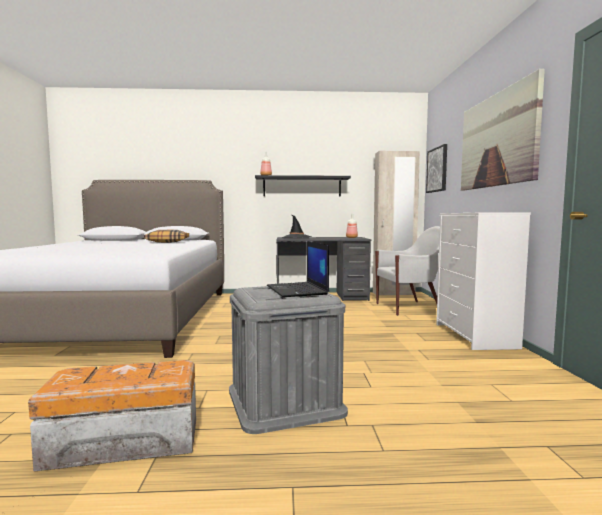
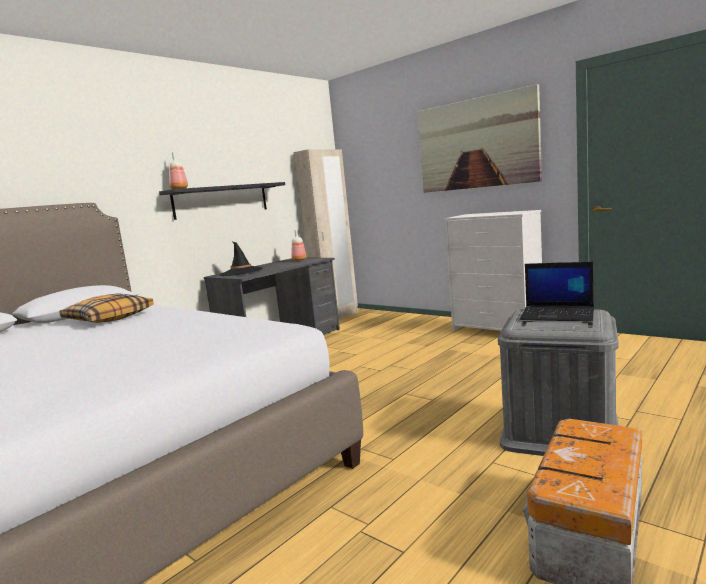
camera: 45 degrees left, 5 degrees up
white armchair [375,226,440,316] -> none
picture [426,144,447,193] -> none

